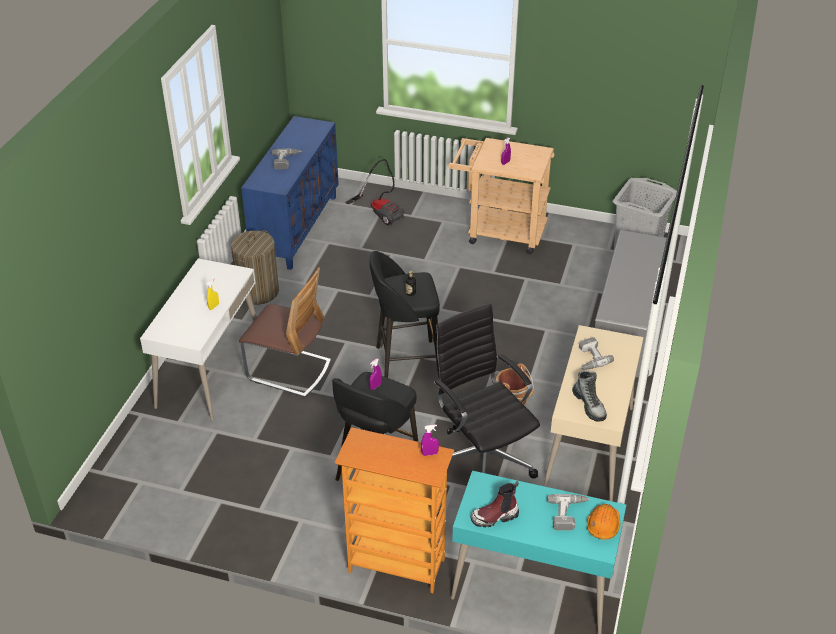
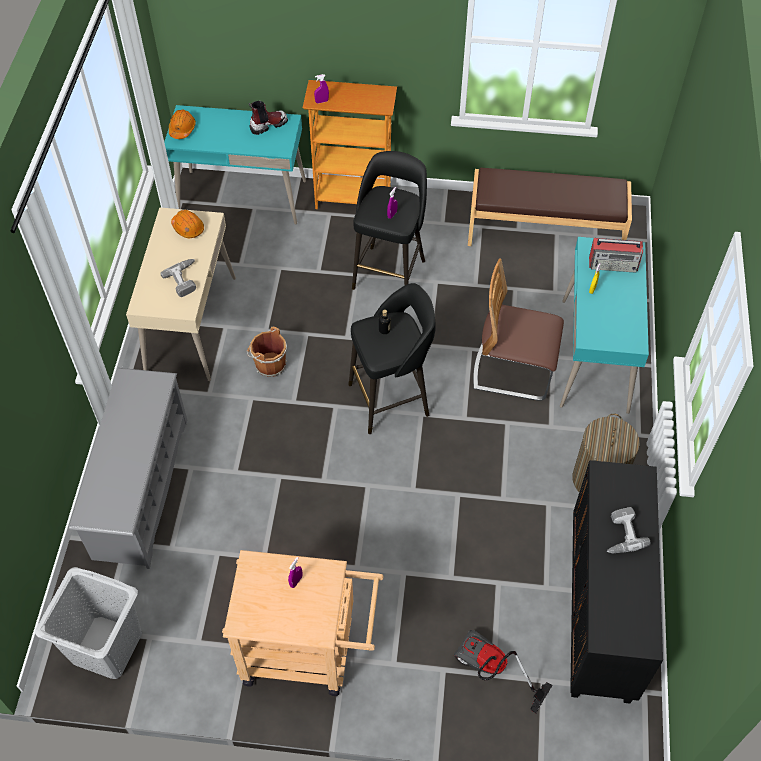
camera: 170 degrees right, 15 degrees up
white desk [140,258,257,422] -> turquoise desk [560,237,649,414]
blue cabinet [241,116,339,270] -> black cabinet [570,460,663,703]
black office chair [434,304,540,478] -> none
power drill [547,494,589,530] -> none
boot [572,370,607,422] -> orange hard hat [171,210,204,238]
none -> brown bench [468,168,632,246]
none -> radio [589,238,643,273]

